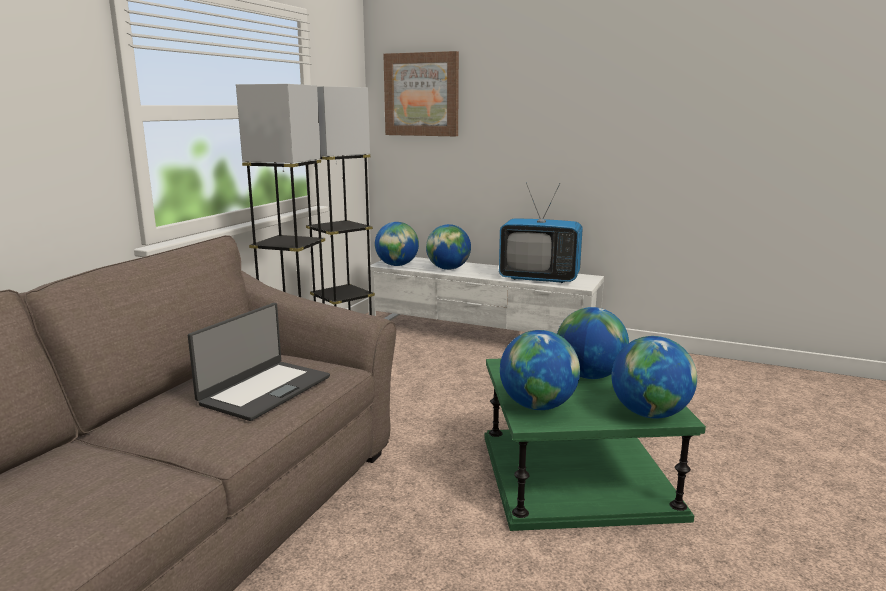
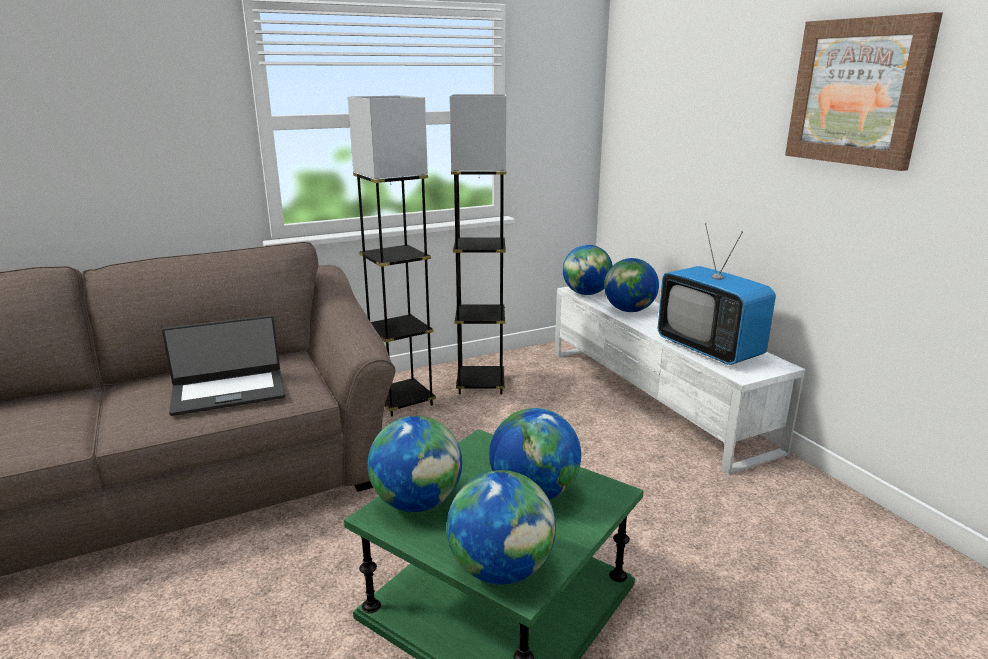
camera: 40 degrees right, 5 degrees up
picture [383,51,459,136] -> picture moved to [785,12,943,171]

